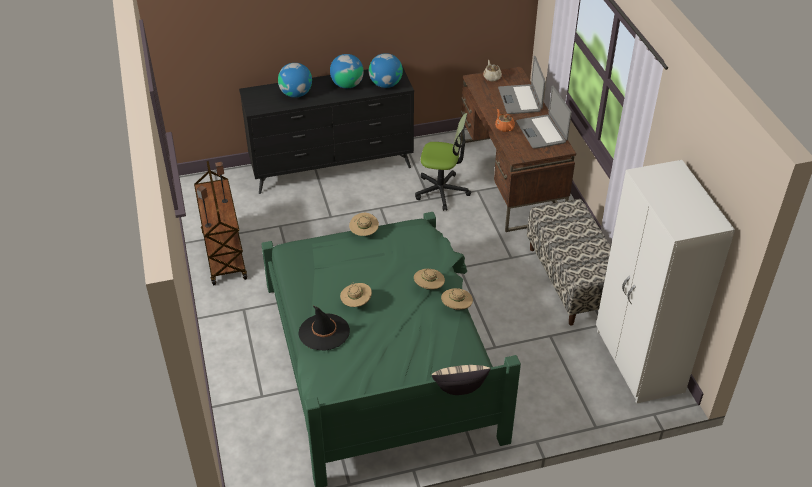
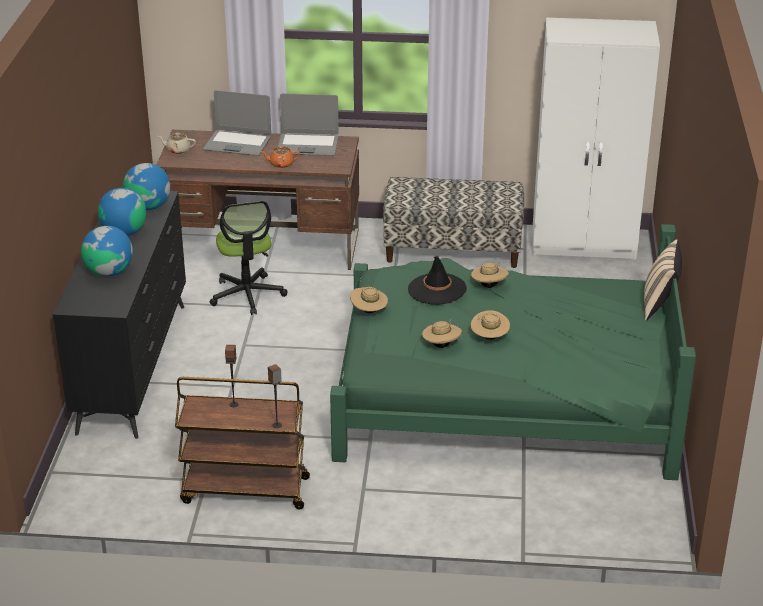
camera: 70 degrees left, 10 degrees down
black hat [298,306,350,350] -> black hat moved to [408,256,467,305]
office chair [415,113,471,211] -> office chair turned 135 degrees clockwise [210,201,288,315]
beige hat [441,288,473,310] -> beige hat moved to [422,319,462,348]

